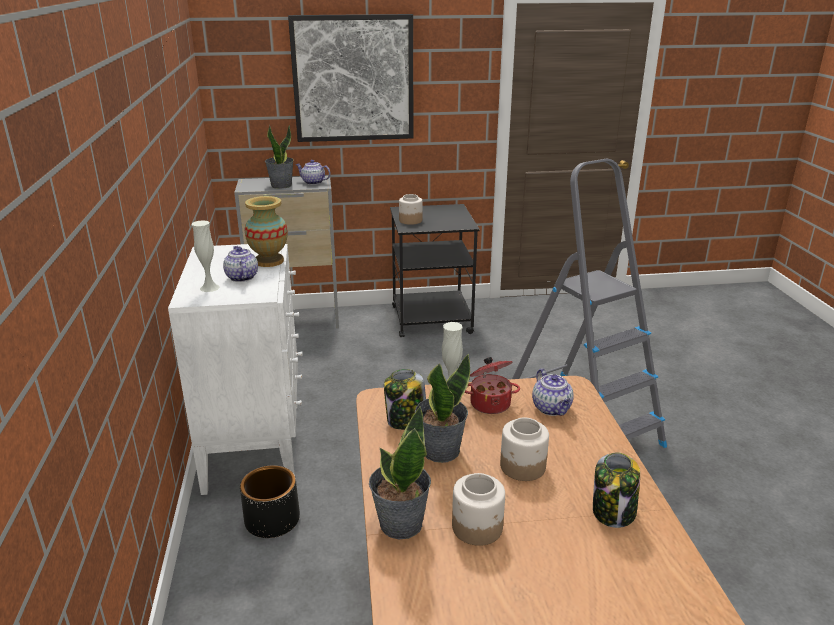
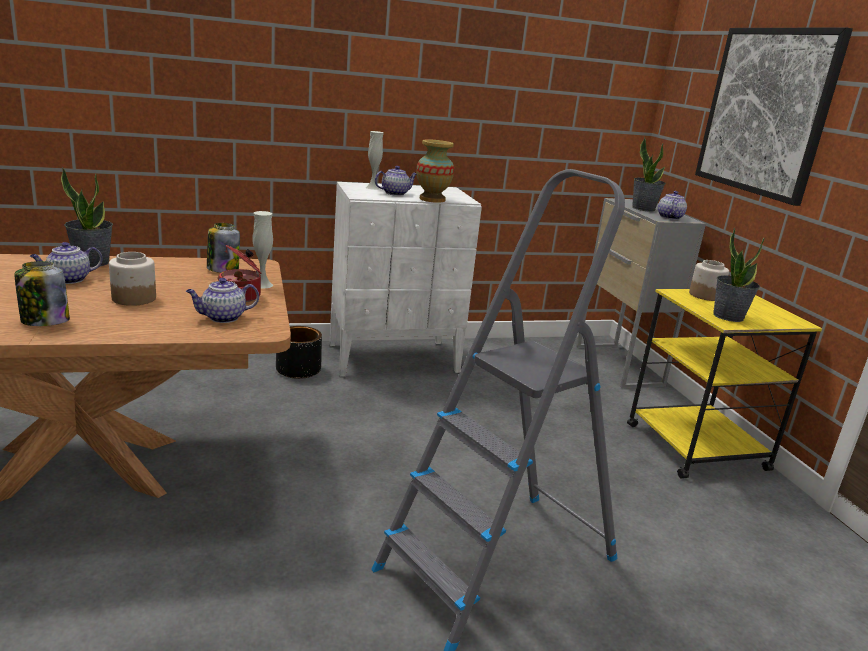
camera: 80 degrees right, 5 degrees down
black cart [390,204,480,337] -> yellow cart [627,289,822,478]
potted plant [415,354,470,463] -> potted plant moved to [713,227,764,322]
jar [452,473,505,546] -> teapot [30,242,103,284]

